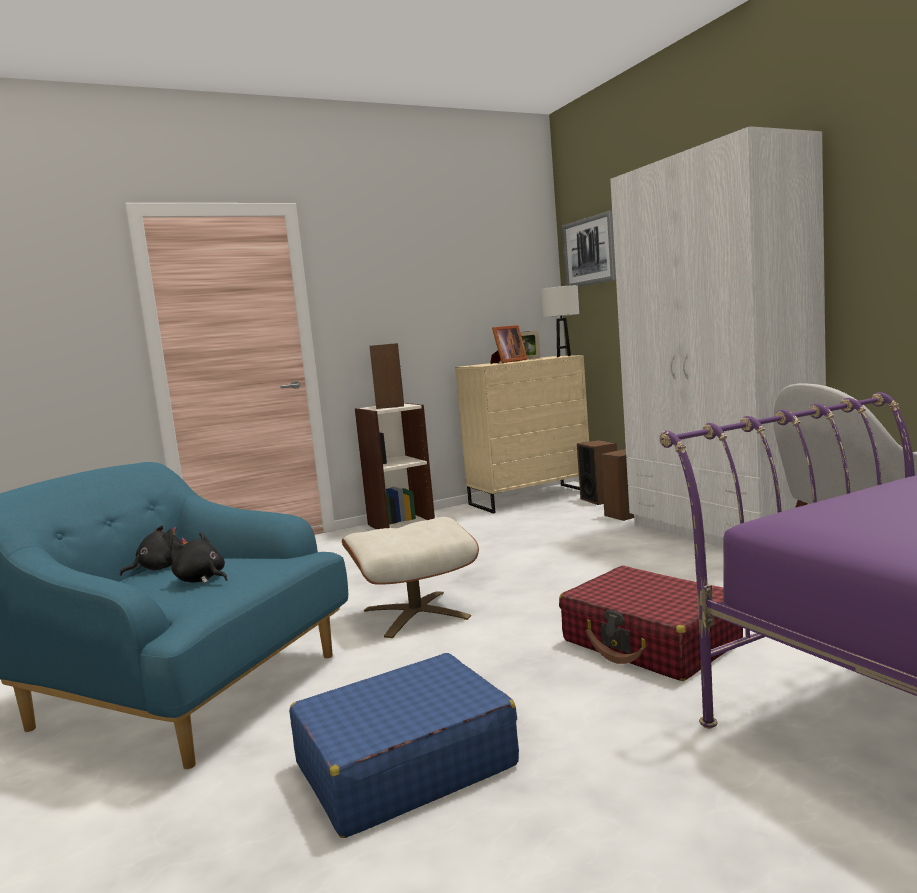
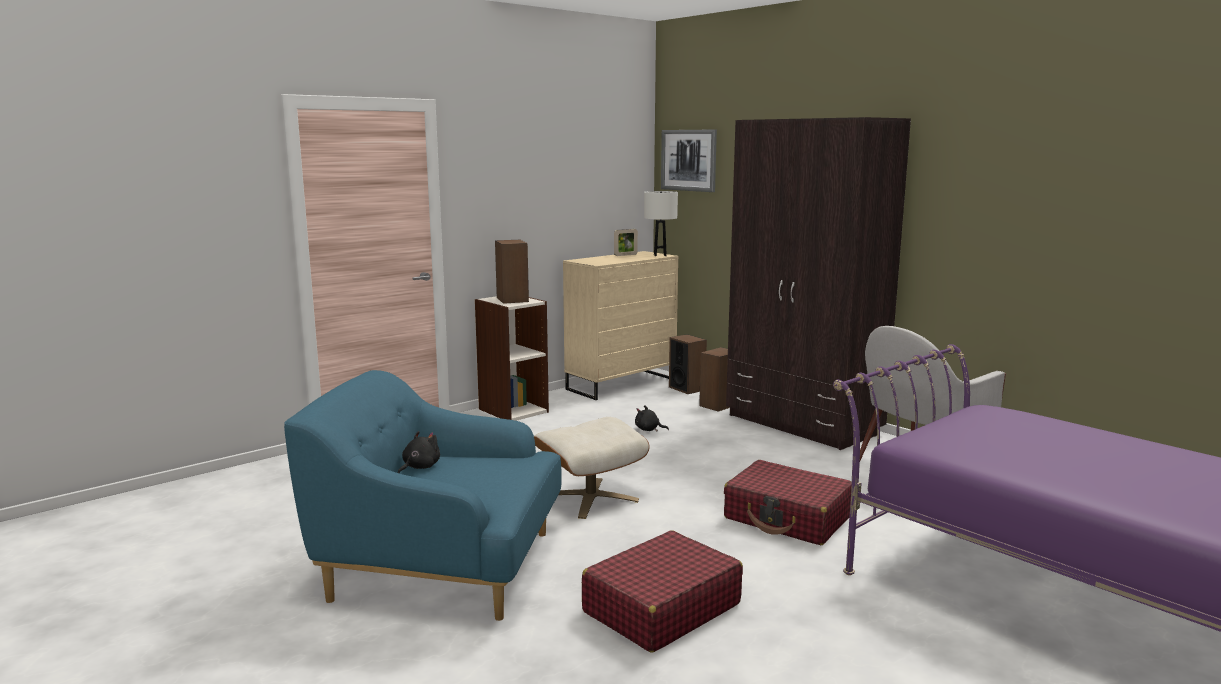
camera: 15 degrees left, 5 degrees up
black plush toy [171,532,227,583] -> black plush toy moved to [635,405,669,432]
blue suitcase [289,653,519,838] -> red suitcase [582,530,743,653]
picture frame [490,325,528,364] -> none
white wardrobe [610,126,826,548] -> brown wardrobe [726,117,911,450]

